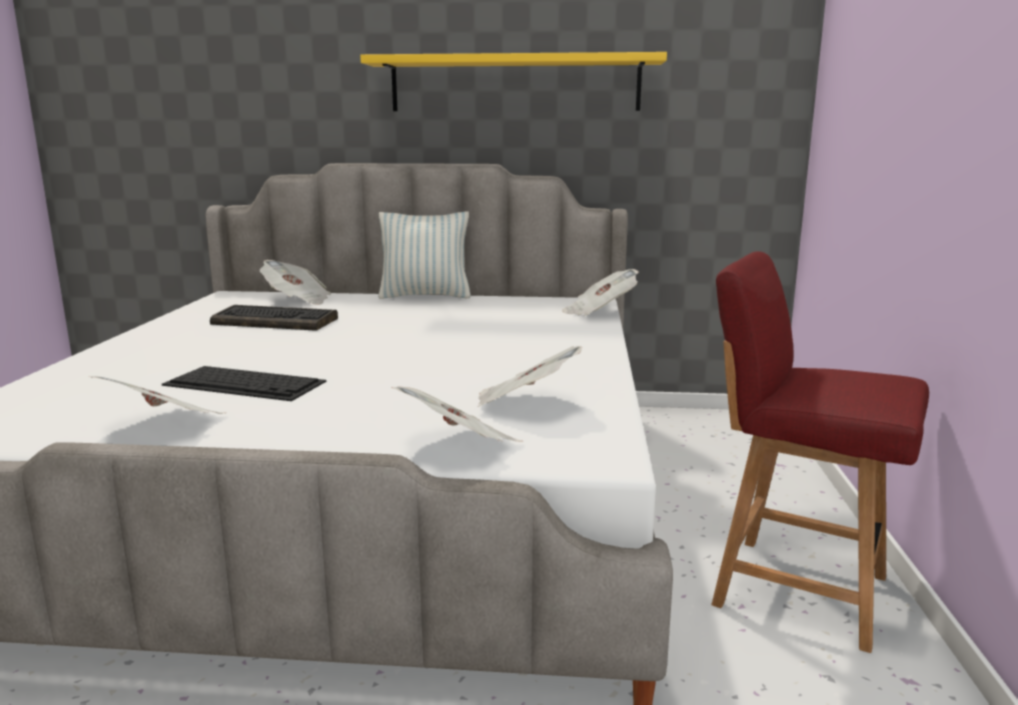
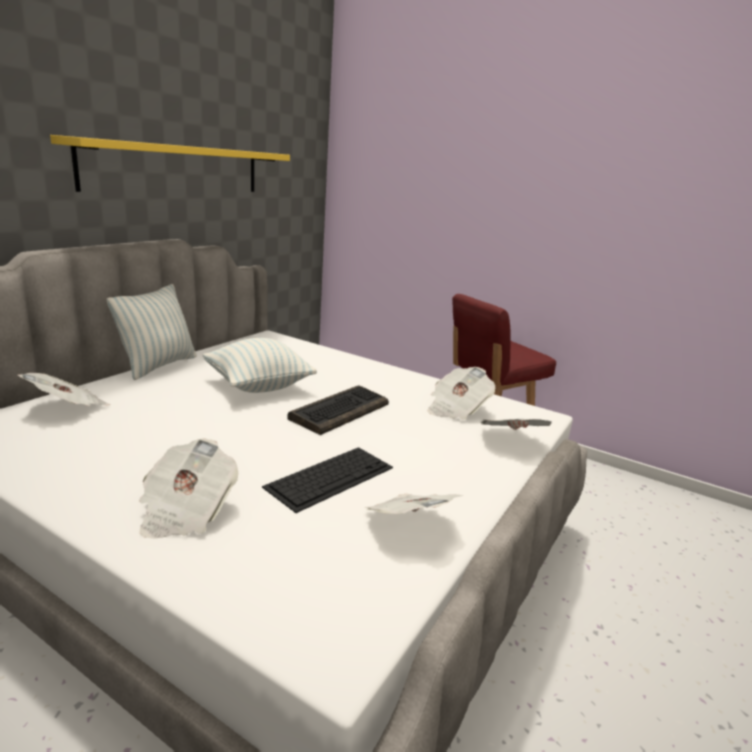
camera: 65 degrees left, 5 degrees up
keyboard [210,305,338,331] -> keyboard moved to [287,386,389,435]
newspaper [562,269,639,316] -> newspaper moved to [139,438,238,539]
none -> pillow [203,338,317,393]

